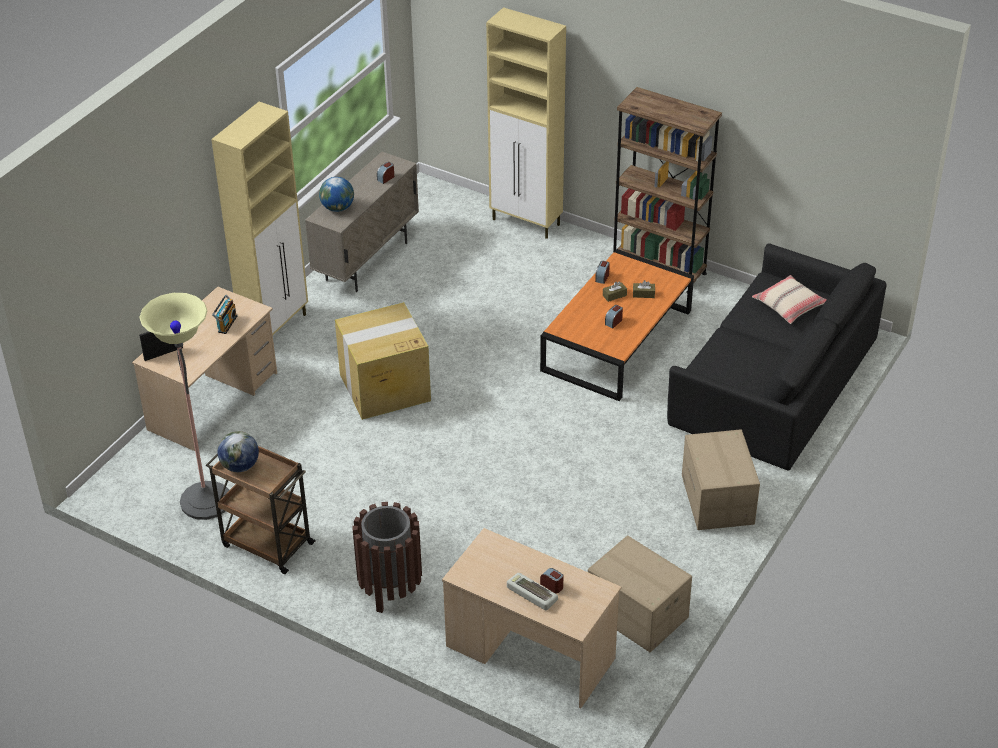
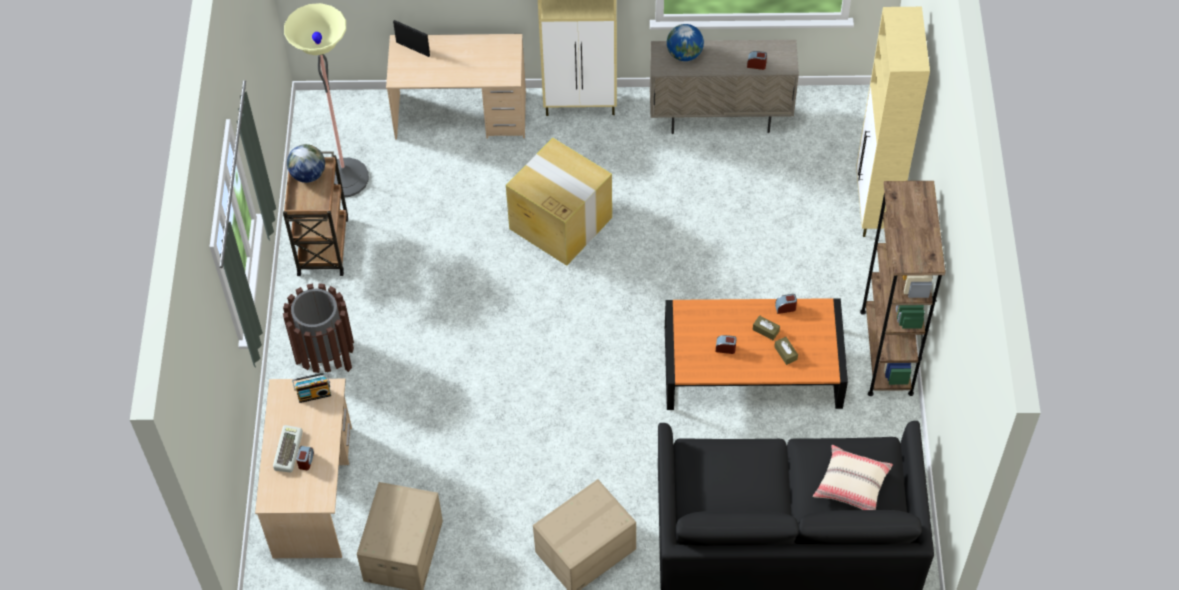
camera: 60 degrees right, 15 degrees up
radio [212,295,237,334] -> radio moved to [292,372,331,403]

